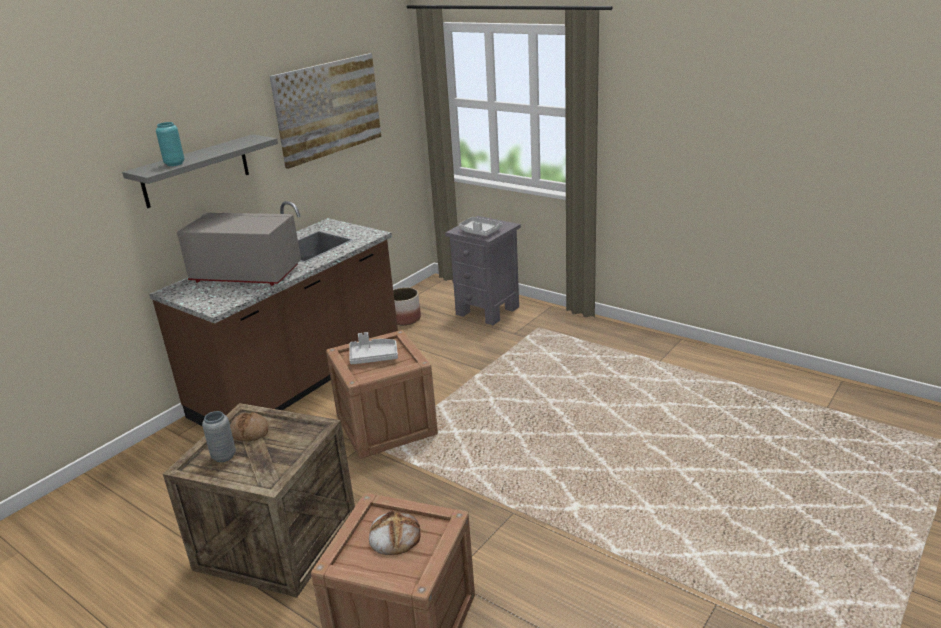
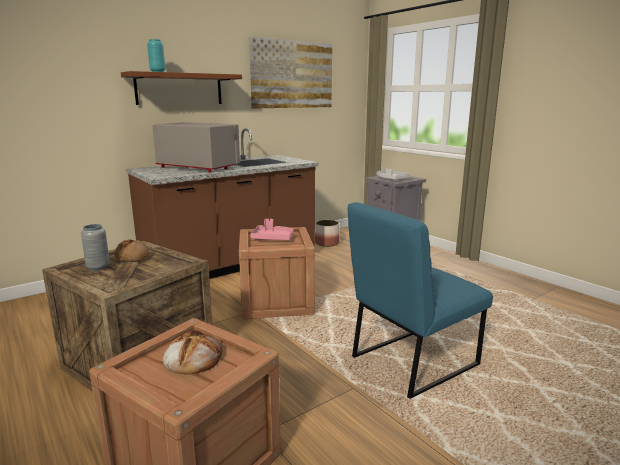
camera: 15 degrees right, 10 degrees down
grey shelf [122,134,278,208] -> brown shelf [121,71,242,105]
grey tray [349,332,398,365] -> pink tray [250,219,294,240]
none -> blue chair [348,202,493,399]

